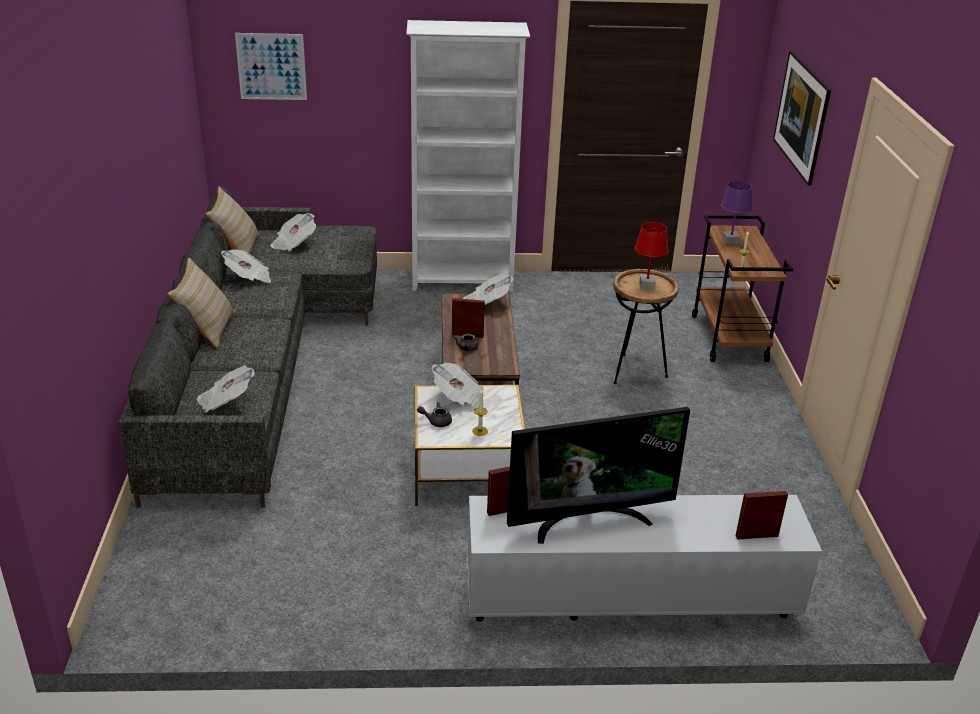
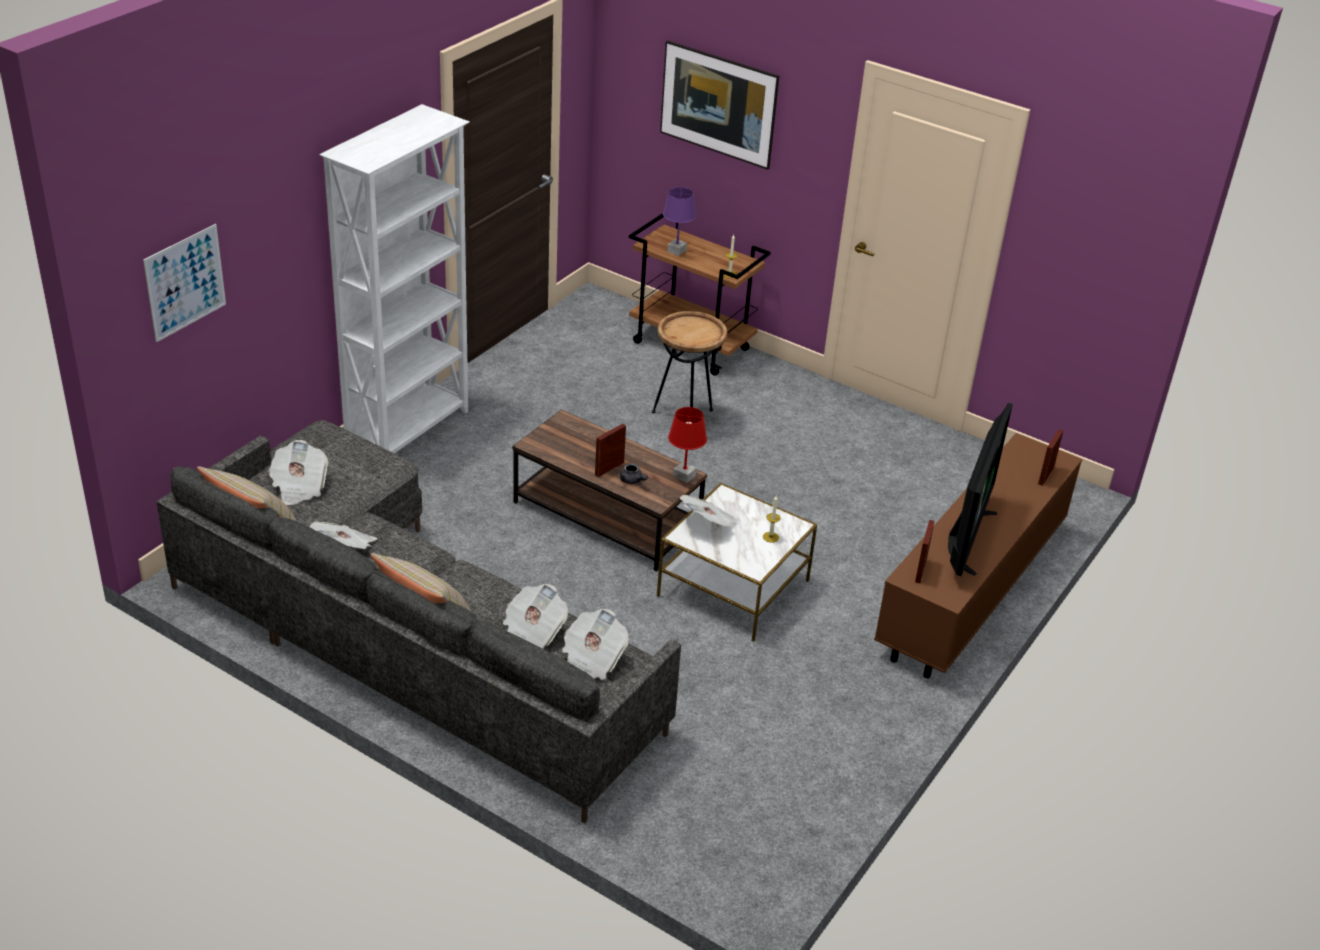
camera: 55 degrees left, 5 degrees up
grey teapot [417,402,452,427] -> none
newspaper [463,274,514,305] -> newspaper moved to [503,584,568,649]
white tv stand [467,495,822,622] -> brown tv stand [874,433,1082,678]
red table lamp [635,222,668,290] -> red table lamp moved to [668,407,707,483]

